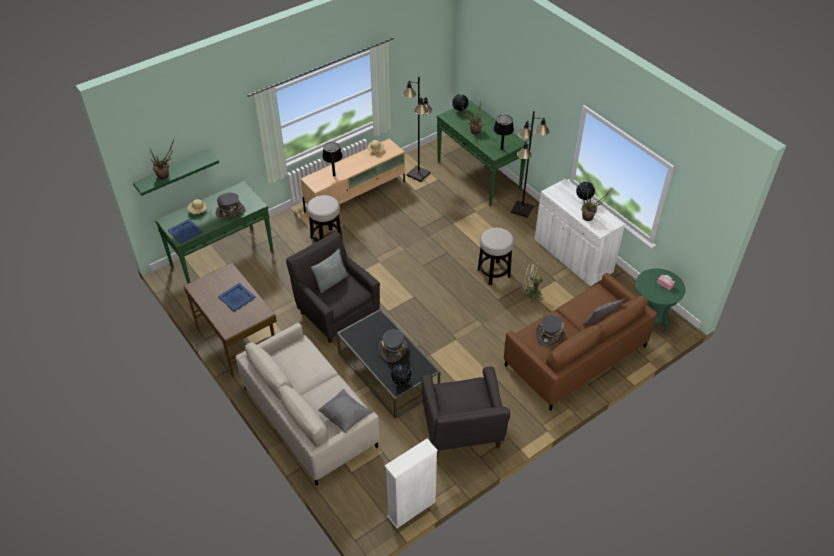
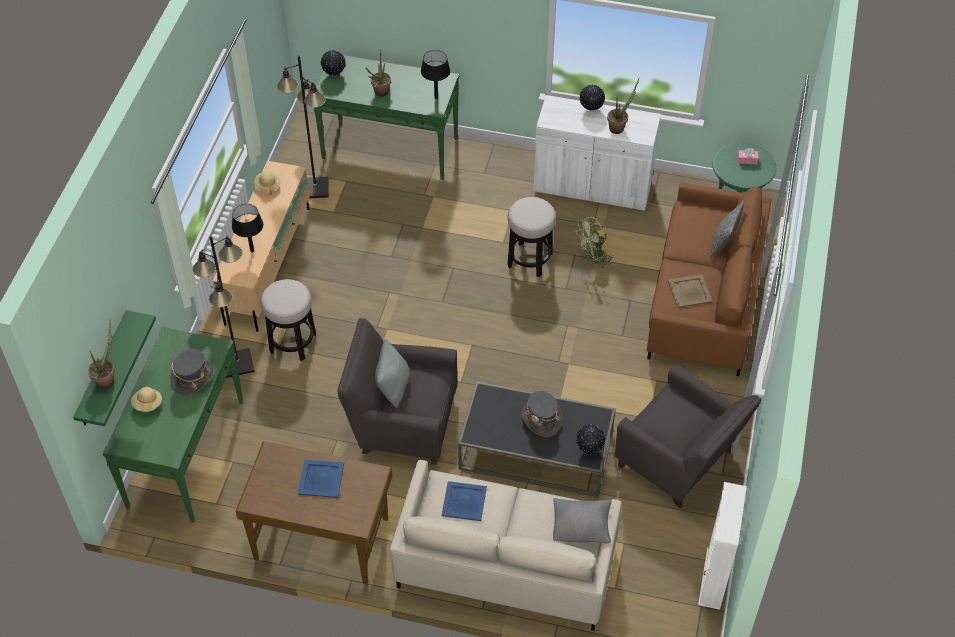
camera: 40 degrees left, 5 degrees up
blue tray [168,219,202,244] -> blue tray moved to [441,481,487,521]
black floor lamp [511,111,550,218] -> black floor lamp moved to [193,236,255,378]
grey hat [536,315,565,347] -> beige tray [668,274,712,308]

